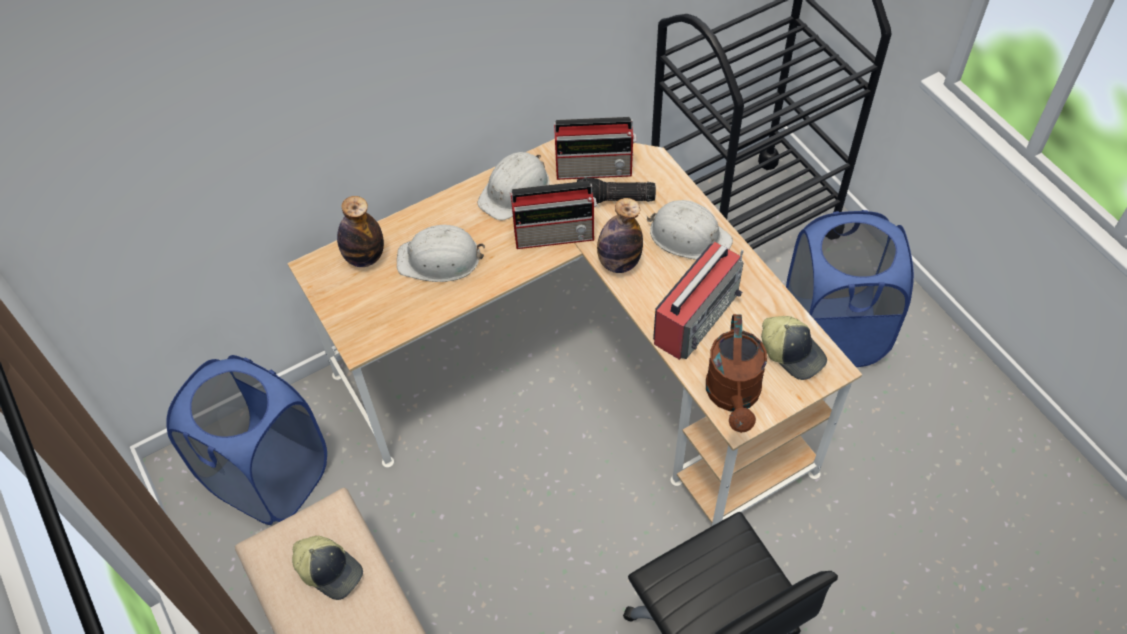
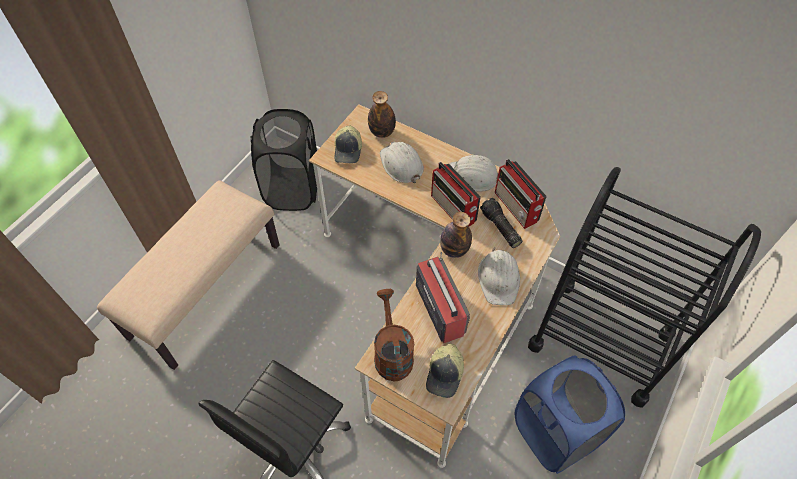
camera: 60 degrees right, 0 degrees up
blue laundry basket [166,355,327,525] -> black laundry basket [251,109,317,211]
cap [292,536,363,600] -> cap moved to [334,126,362,164]
radio [653,242,744,360] -> radio turned 120 degrees counterclockwise [416,252,470,343]
brown watering can [706,314,767,433] -> brown watering can turned 105 degrees clockwise [374,289,414,381]

